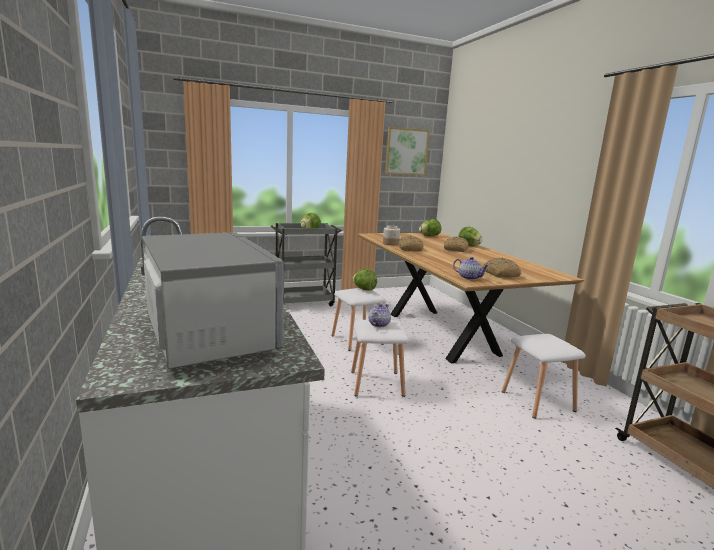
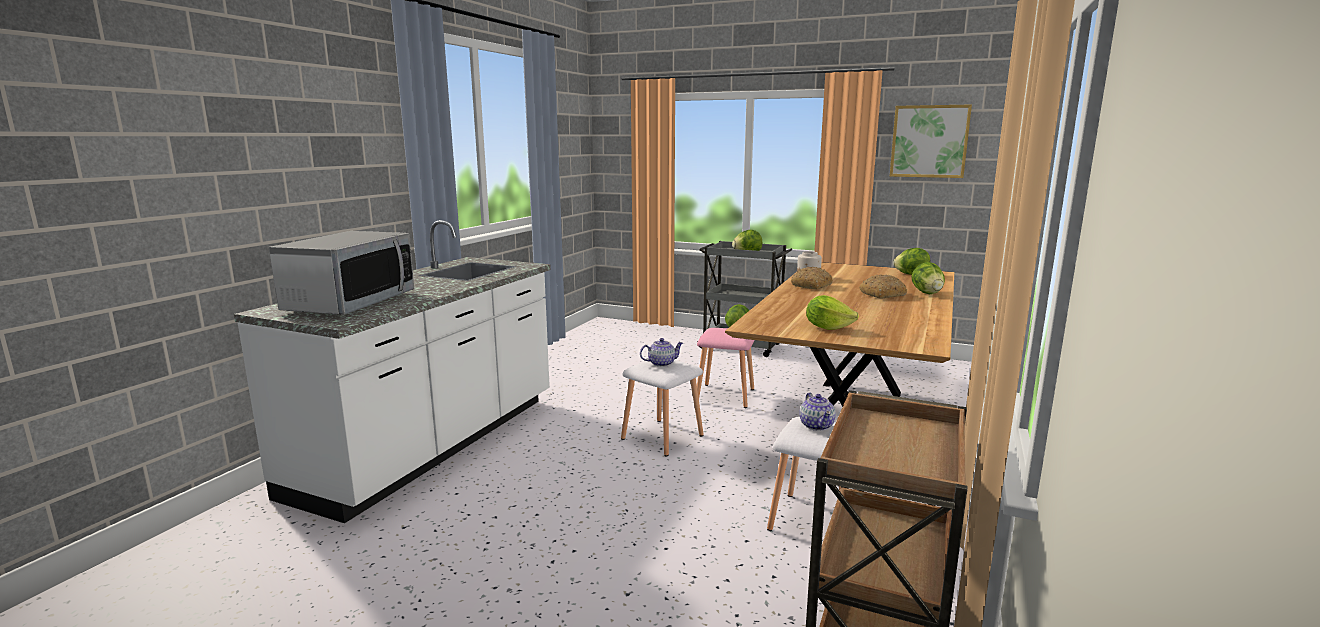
camera: 45 degrees right, 0 degrees up
white stool [332,288,386,351] -> pink stool [697,328,754,408]
teapot [453,257,489,280] -> teapot moved to [799,392,836,431]
bread [482,258,521,277] -> lettuce [806,295,859,330]

